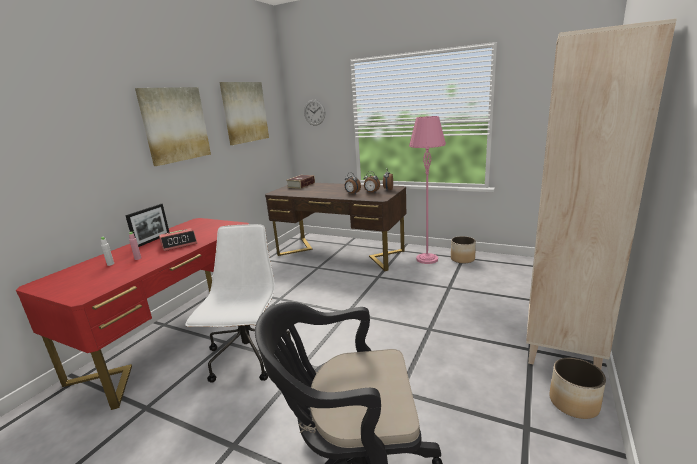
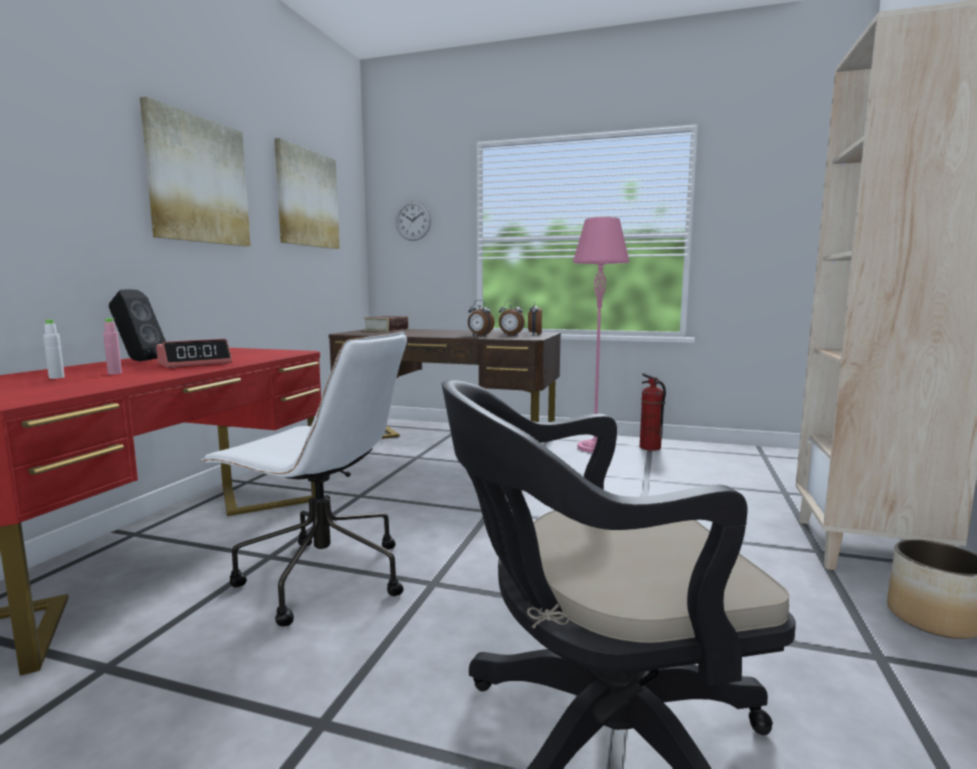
camera: 10 degrees left, 10 degrees down
picture frame [125,204,170,247] -> black speaker [109,289,166,361]
white office chair [185,224,294,383] -> white office chair turned 120 degrees clockwise [201,332,407,626]
planter [451,236,476,263] -> fire extinguisher [640,373,666,451]

